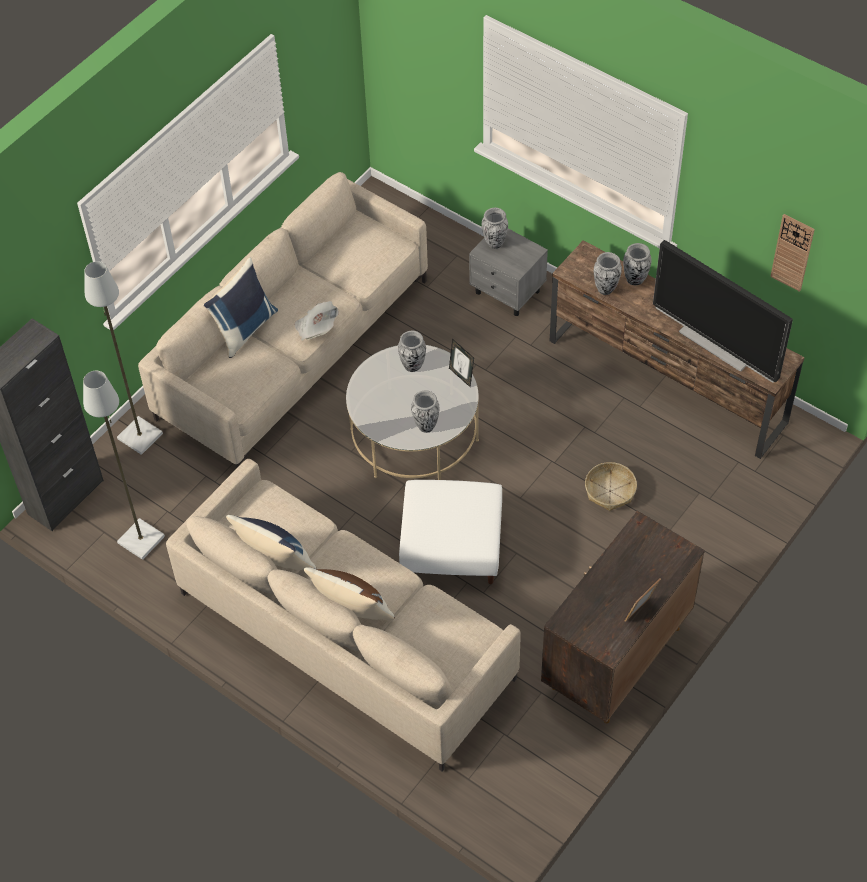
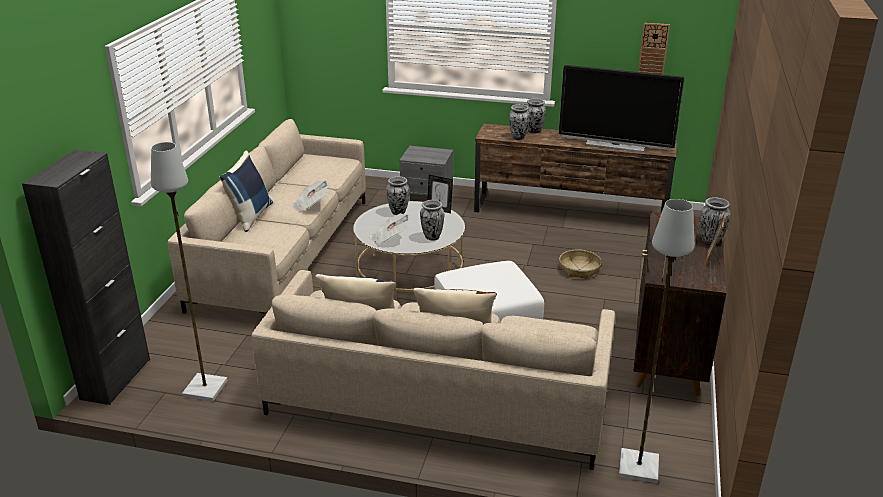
camera: 25 degrees left, 25 degrees down
grey floor lamp [84,261,163,455] -> grey floor lamp moved to [619,199,695,483]
vase [482,208,508,249] -> vase moved to [700,197,731,244]
none -> newspaper [369,213,410,244]

